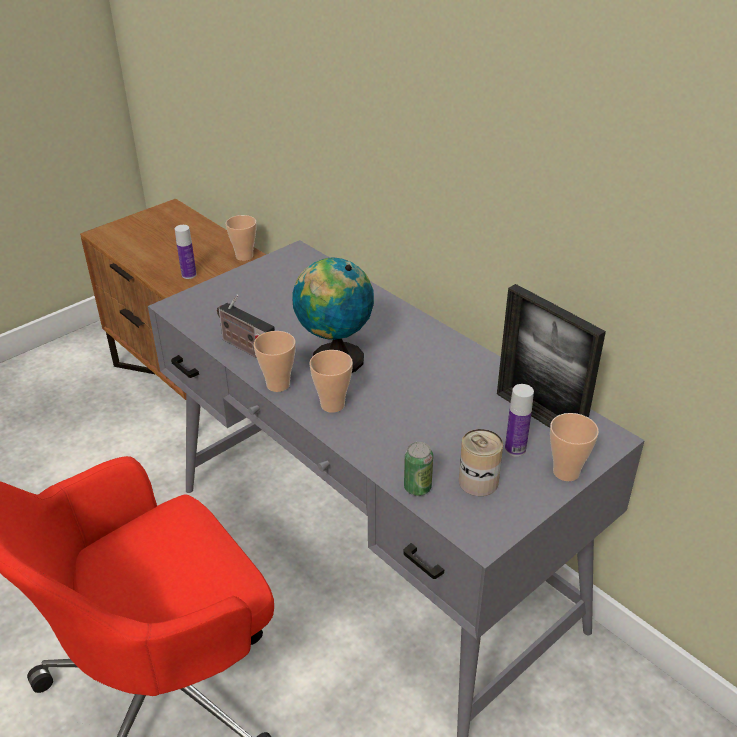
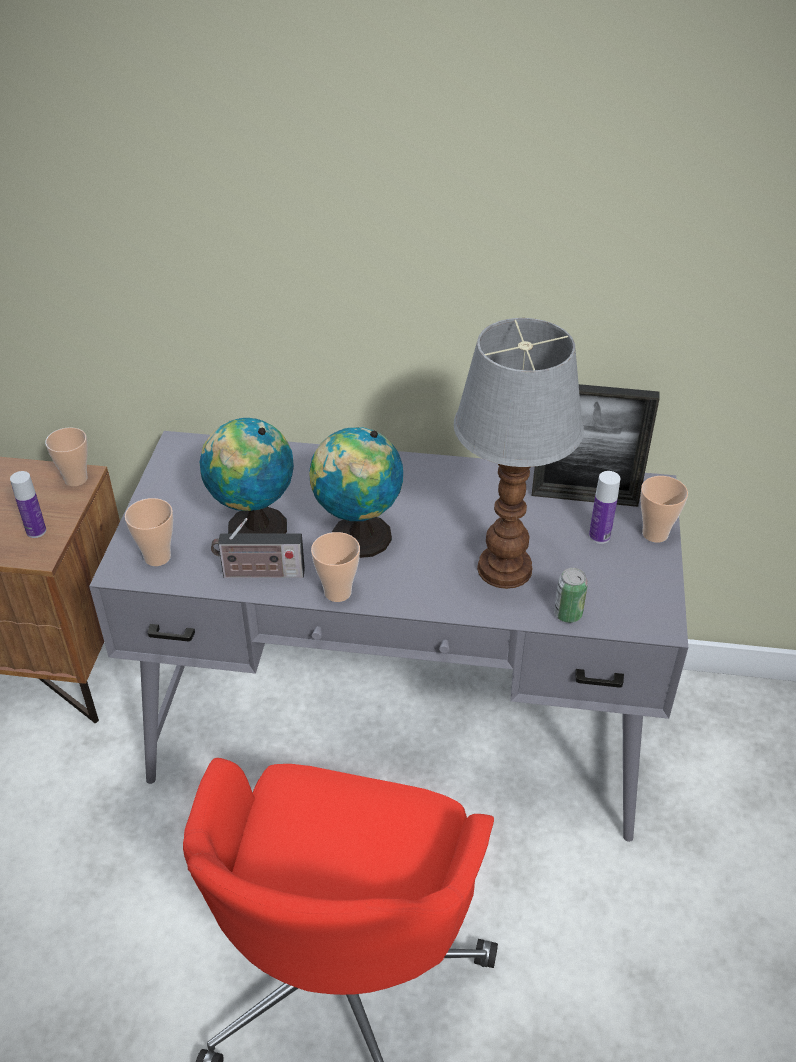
camera: 40 degrees left, 5 degrees up
cup [309,350,353,413] -> cup moved to [125,498,173,566]
can [459,429,503,496] -> none
none -> globe [200,418,294,534]
none -> table lamp [454,318,584,589]

